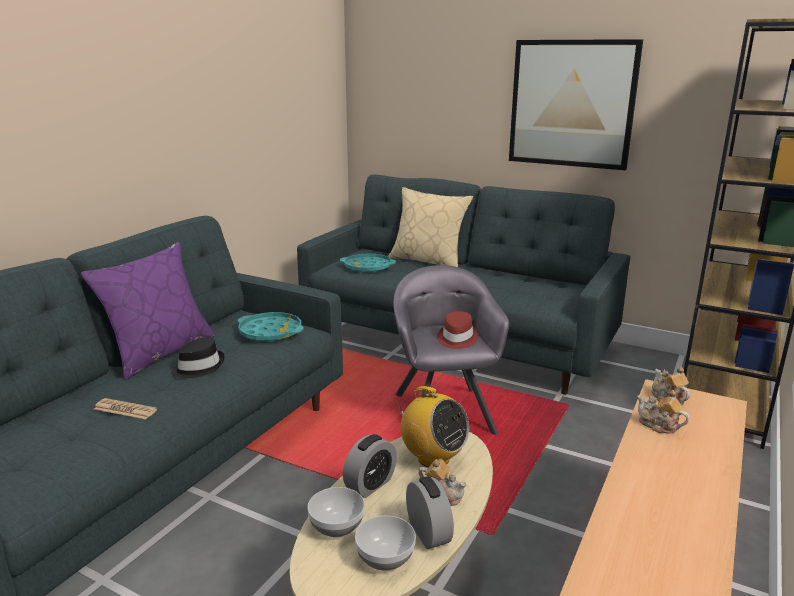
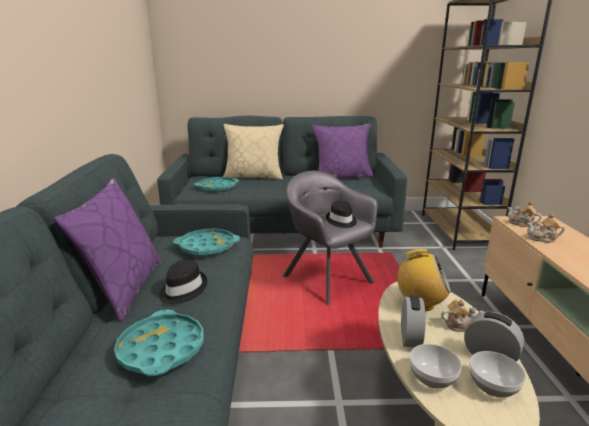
camera: 30 degrees left, 0 degrees up
newspaper [94,398,157,419] -> turquoise tray [114,309,204,376]
red hat [437,311,478,349] -> black hat [326,201,357,228]
picture [509,39,643,170] -> none
none -> purple pillow [312,123,374,178]

